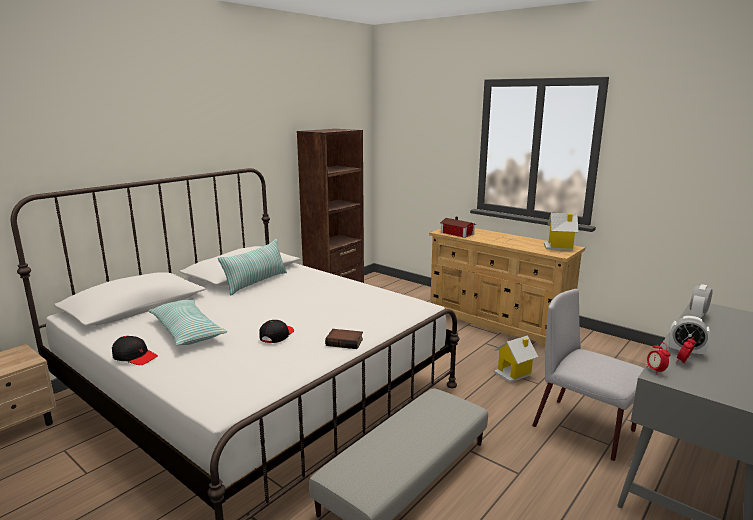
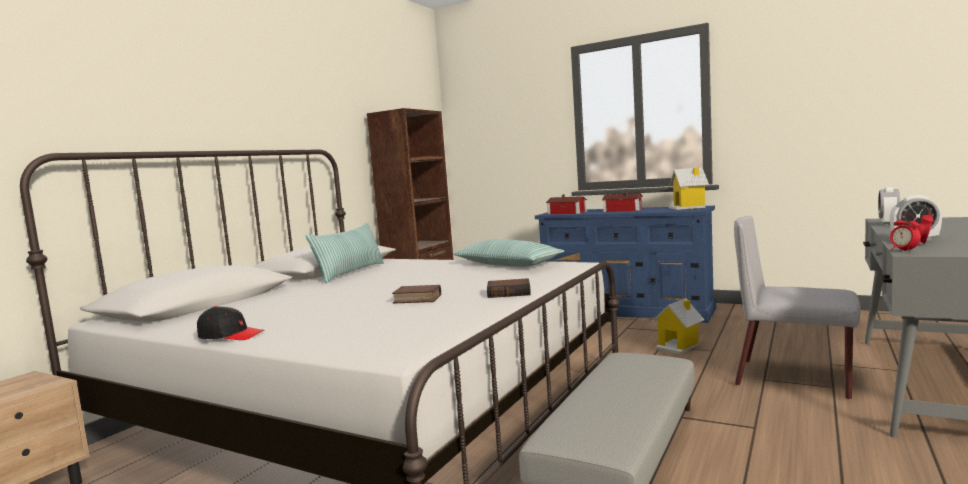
camera: 10 degrees left, 10 degrees down
pillow [148,300,227,346] -> pillow moved to [453,239,564,267]
black cap [259,320,294,343] -> book [392,285,441,303]
beige dresser [429,228,585,347] -> blue dresser [535,206,716,323]
none -> toy house [602,191,643,212]

